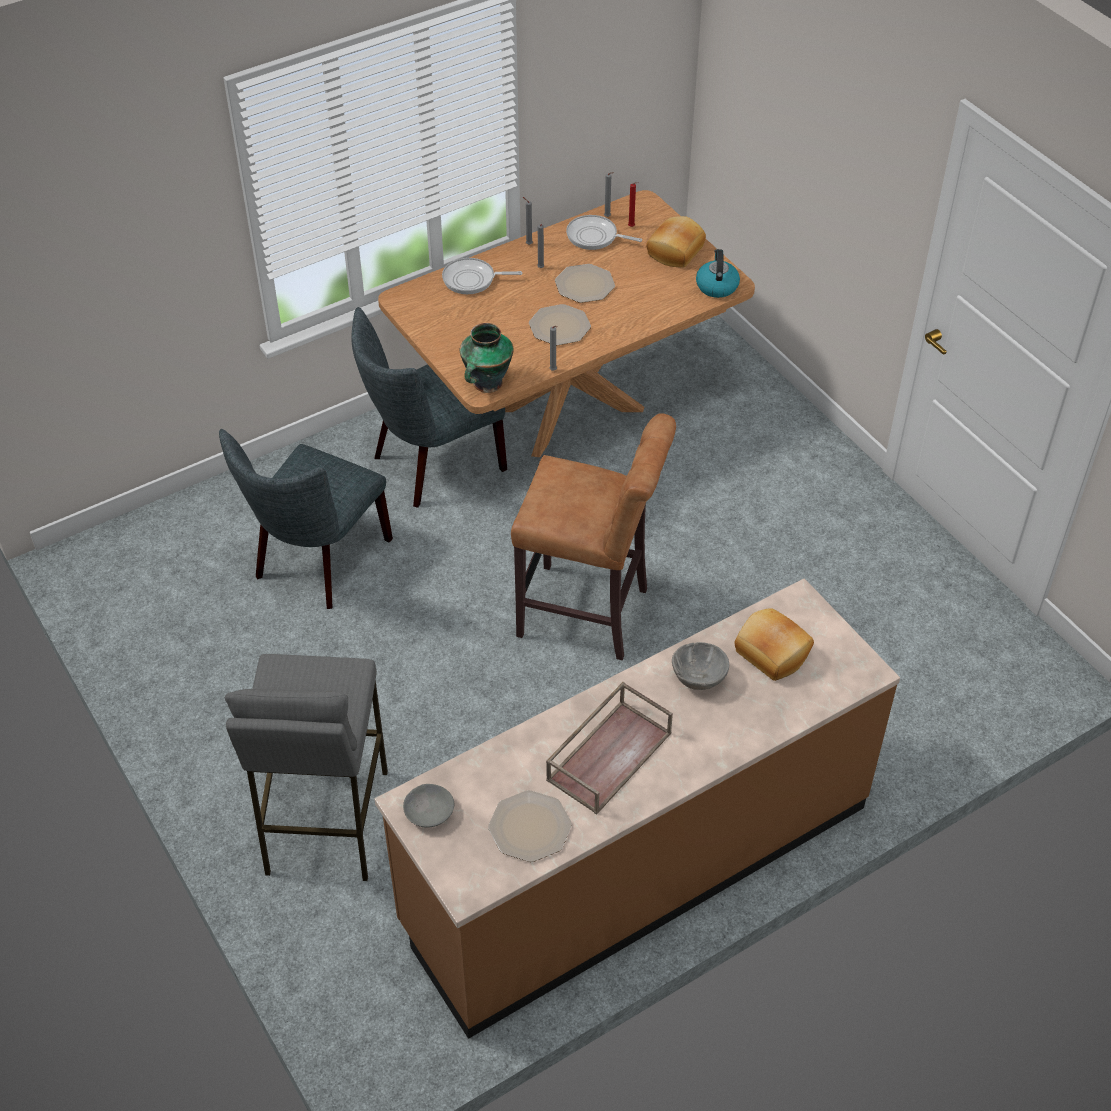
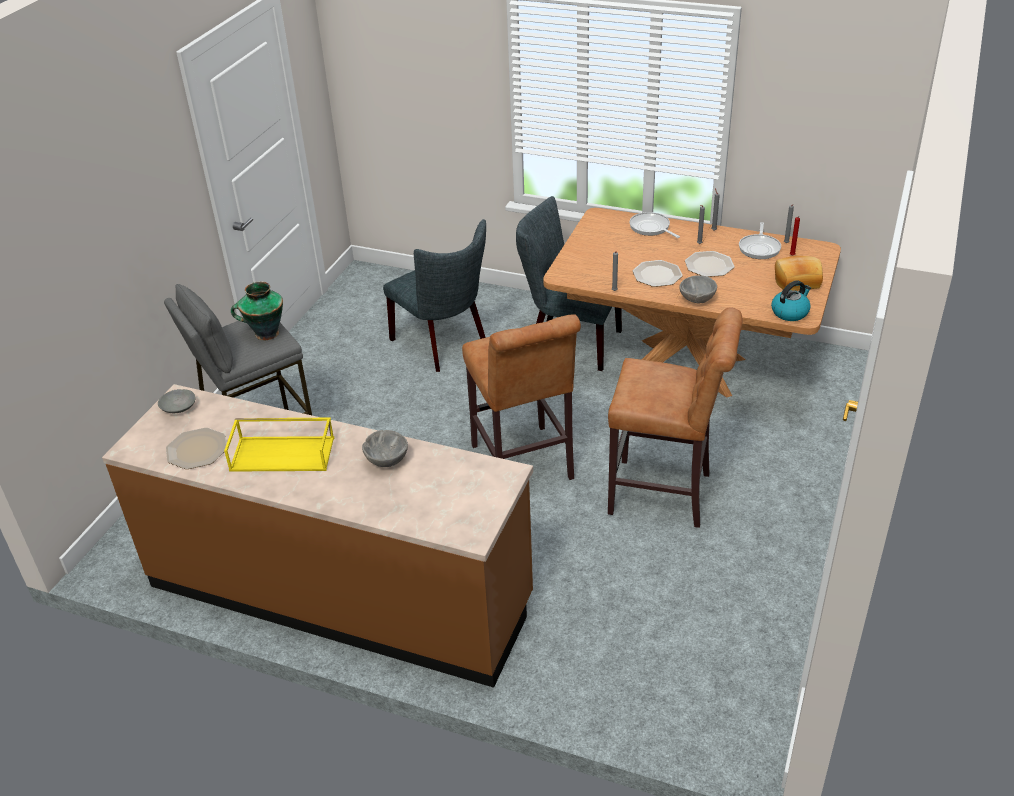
camera: 55 degrees right, 10 degrees down
grey chair [219,429,393,609] -> grey chair turned 120 degrees counterclockwise [383,219,486,372]
vase [460,323,514,393] -> vase moved to [231,281,283,340]
brown tray [546,682,673,815] -> yellow tray [224,418,334,472]
frying pan [566,215,642,250] -> frying pan turned 150 degrees counterclockwise [739,222,781,259]
bread [734,608,814,681] -> none
none -> brown stool [608,307,742,528]
none -> grey bowl [679,276,717,303]

